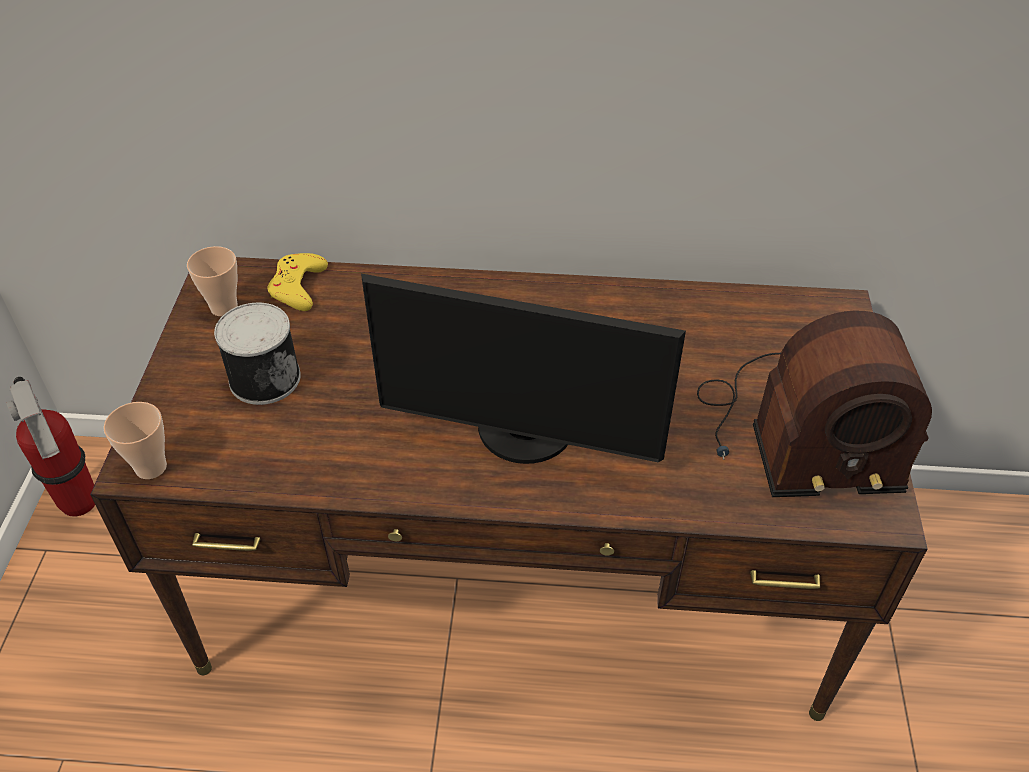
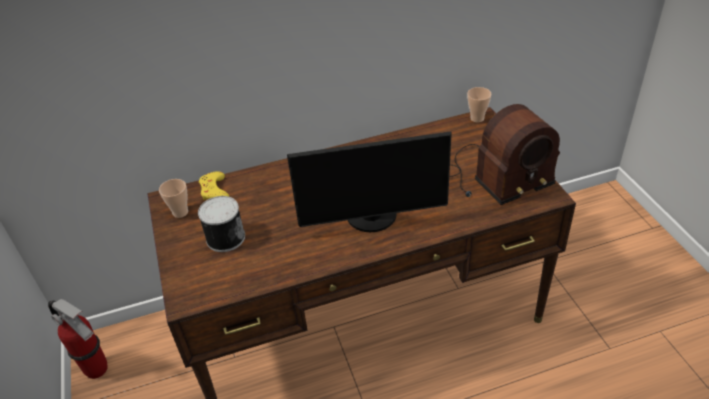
camera: 20 degrees left, 5 degrees down
cup [103,402,167,479] -> cup moved to [467,87,491,122]

